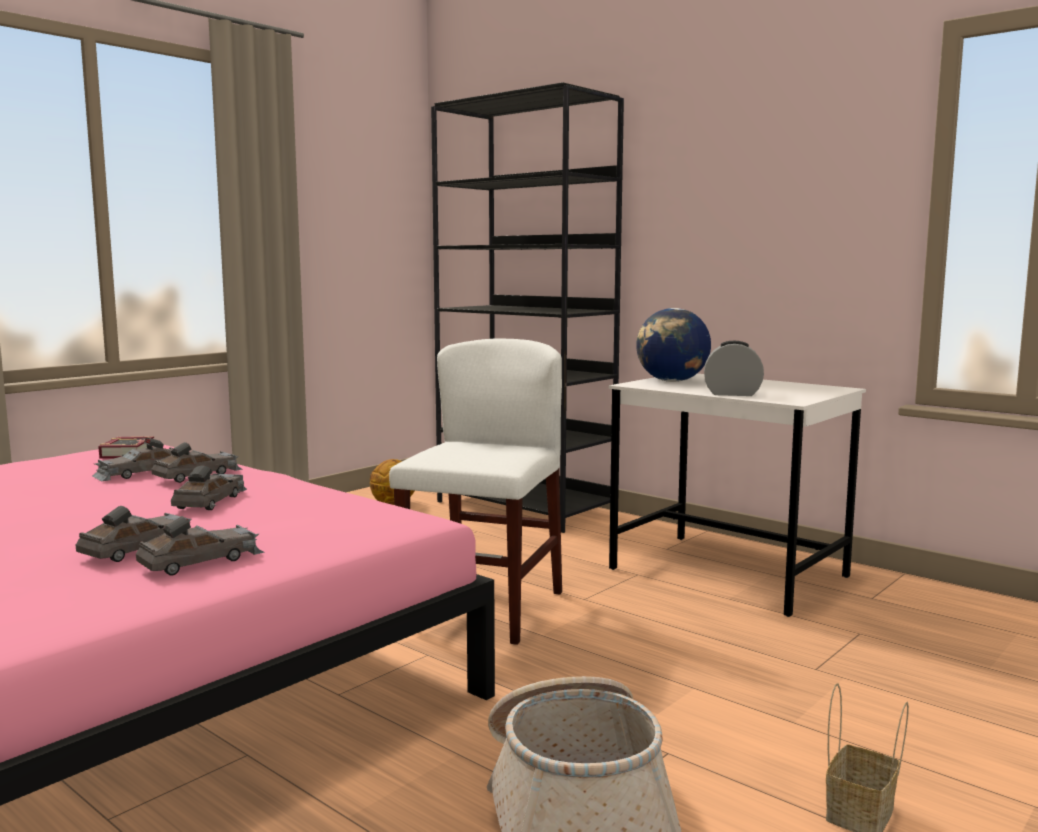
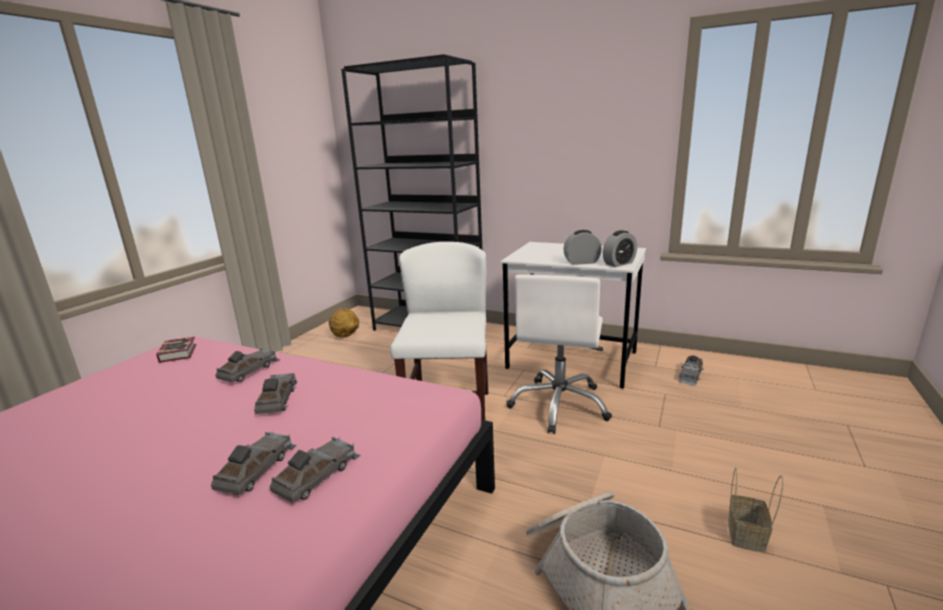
camera: 15 degrees left, 10 degrees up
grey toy car [92,438,174,481] -> grey toy car moved to [679,356,703,386]
globe [636,308,711,382] -> none
none -> white office chair [506,274,612,434]
none -> alarm clock [603,230,637,267]

